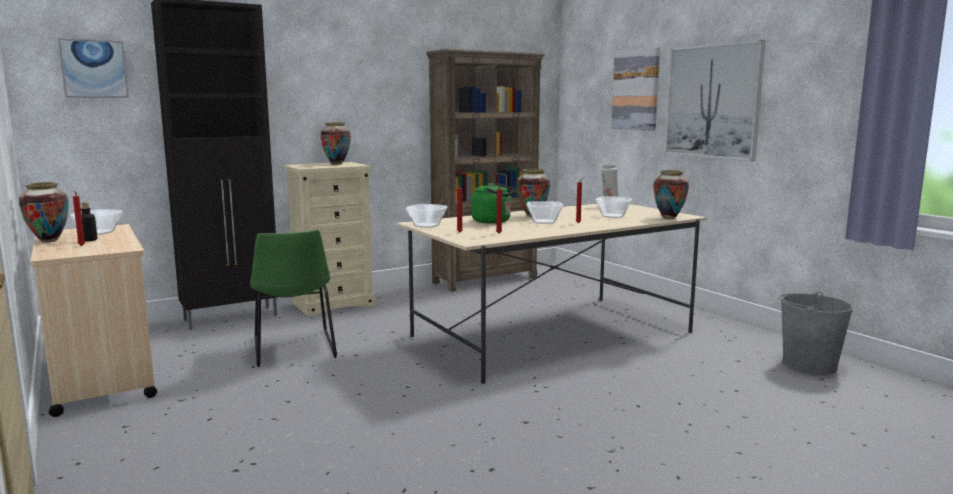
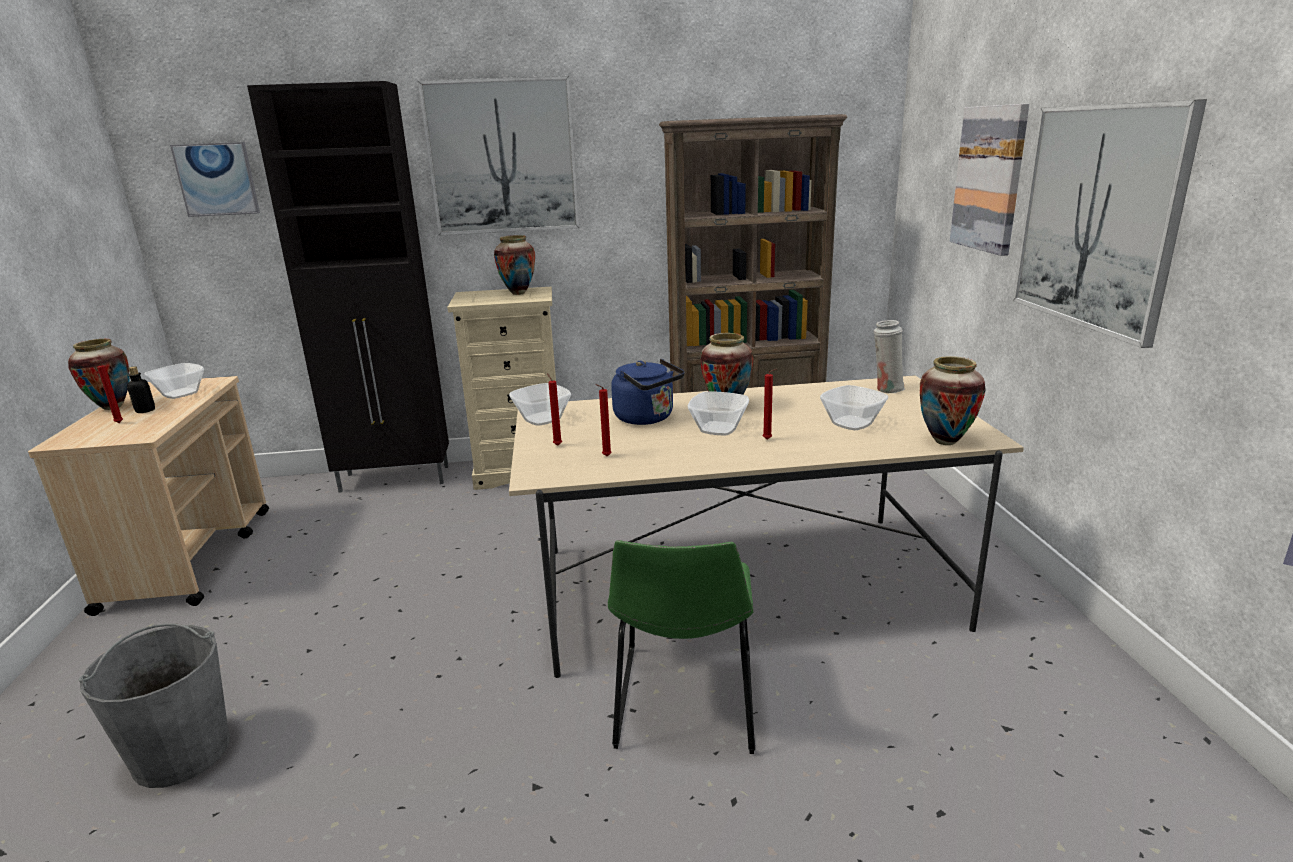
camera: 25 degrees right, 10 degrees up
green chair [250,230,337,367] -> green chair moved to [608,540,755,754]
green kettle [471,183,517,224] -> blue kettle [611,359,685,425]
grey bucket [779,291,853,375] -> grey bucket moved to [79,623,230,788]
none -> picture [418,76,580,236]

